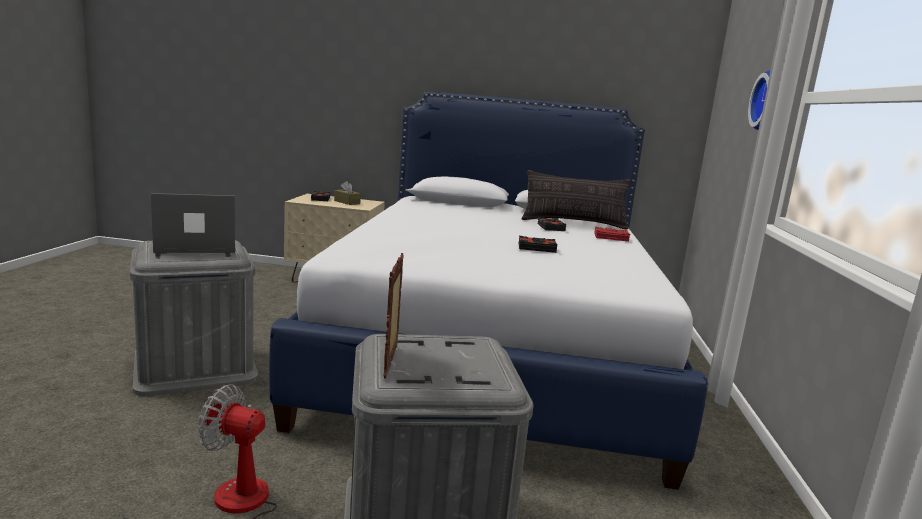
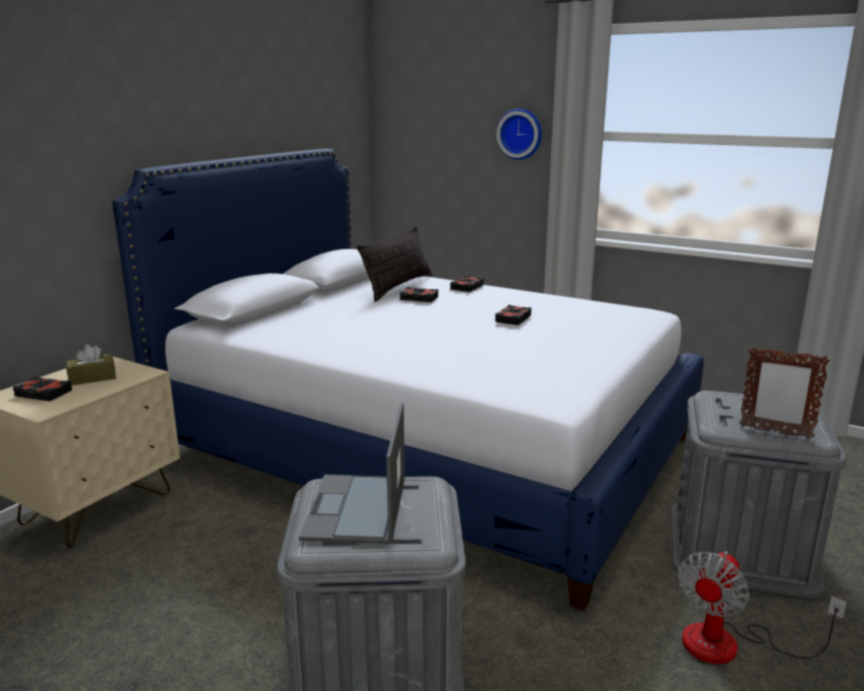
camera: 65 degrees left, 5 degrees up
red book [594,227,630,242] -> black book [450,276,484,292]

